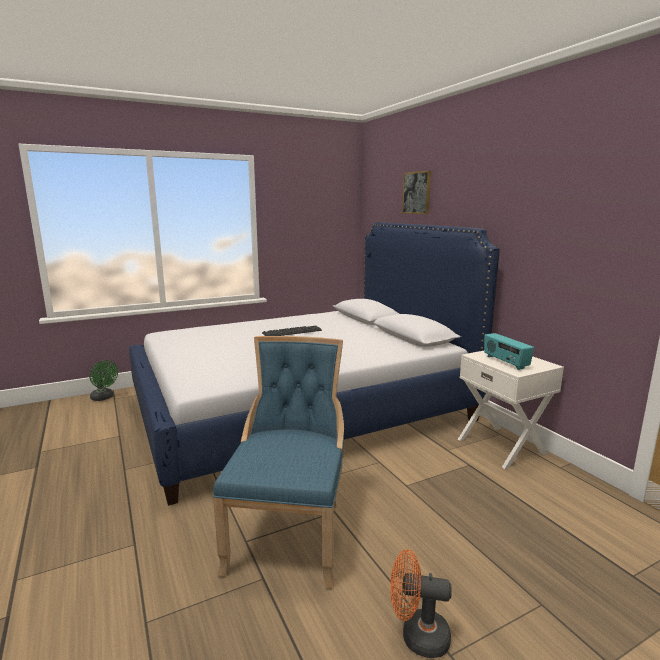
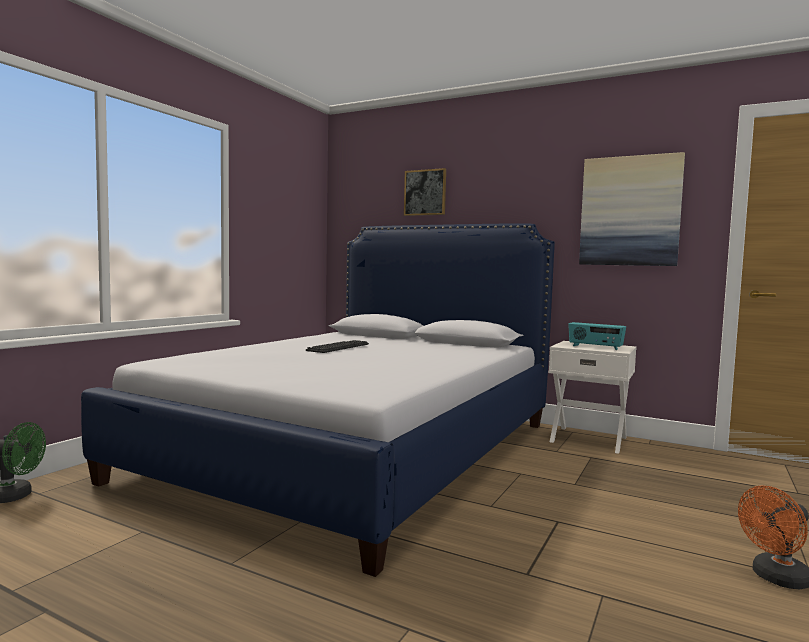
camera: 35 degrees left, 10 degrees down
blue chair [213,336,344,589] -> none
none -> picture [579,152,685,266]

